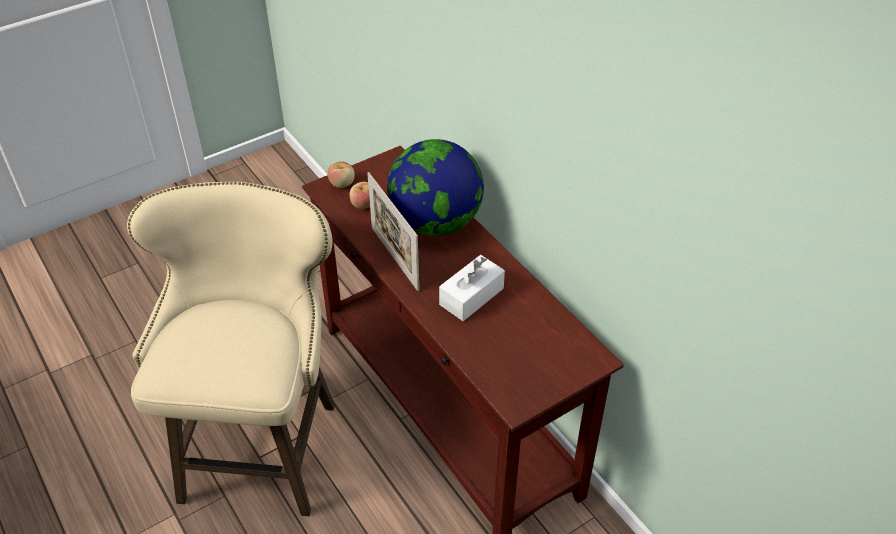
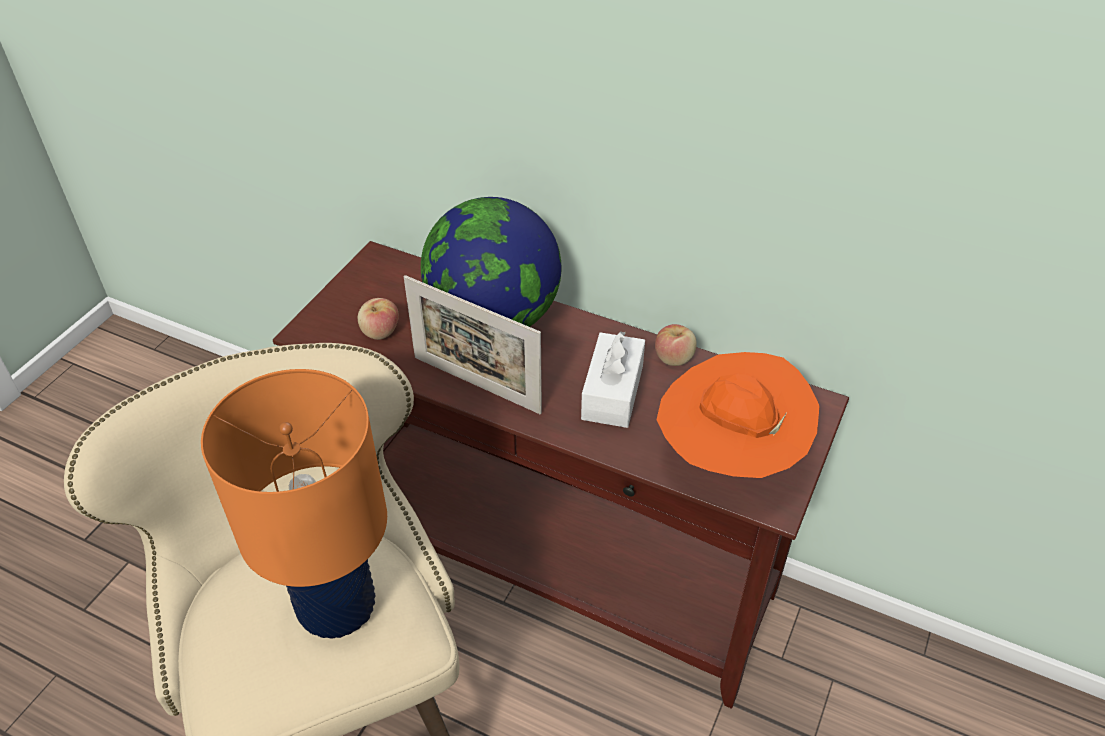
camera: 30 degrees left, 0 degrees up
apple [327,162,355,188] -> apple moved to [655,324,697,366]
none -> orange table lamp [201,369,387,638]
none -> orange hat [657,352,820,478]

